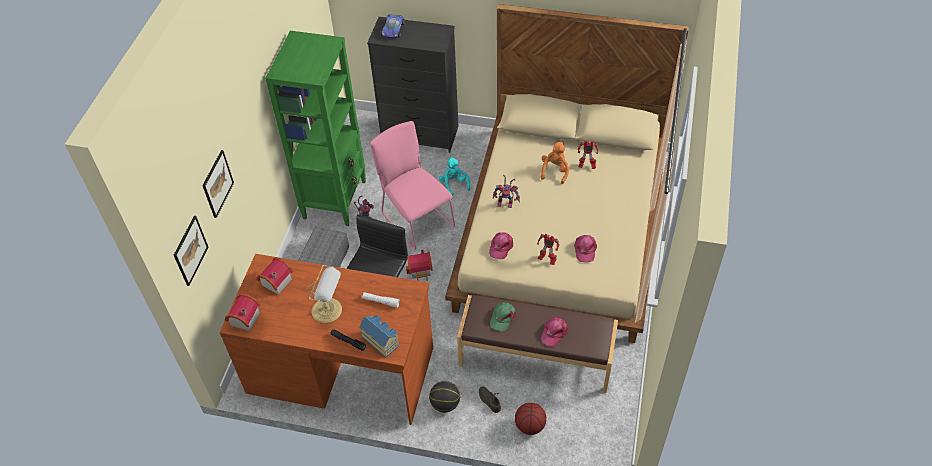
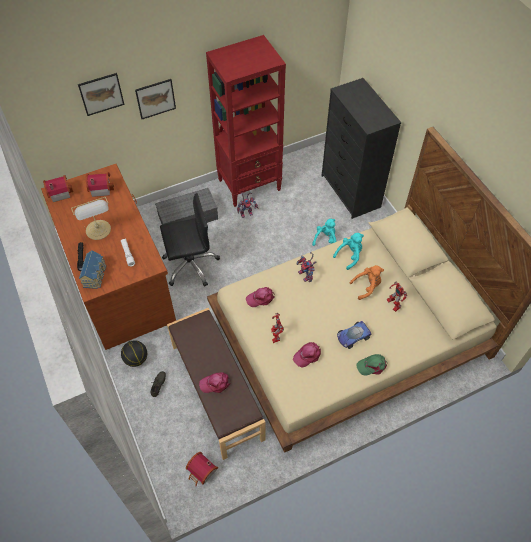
camera: 50 degrees right, 5 degrees up
picture [174,216,208,286] -> picture moved to [135,79,176,119]
green bookcase [265,31,366,226] -> red bookcase [206,35,286,207]
pink chair [370,121,455,250] -> none
toy car [381,14,405,38] -> toy car moved to [337,321,372,349]
toy house [406,249,433,281] -> toy house moved to [186,452,218,486]
green cap [490,302,516,331] -> green cap moved to [356,354,387,376]
basketball [515,403,546,435] -> none
none -> turquoise plush toy [333,233,364,270]

